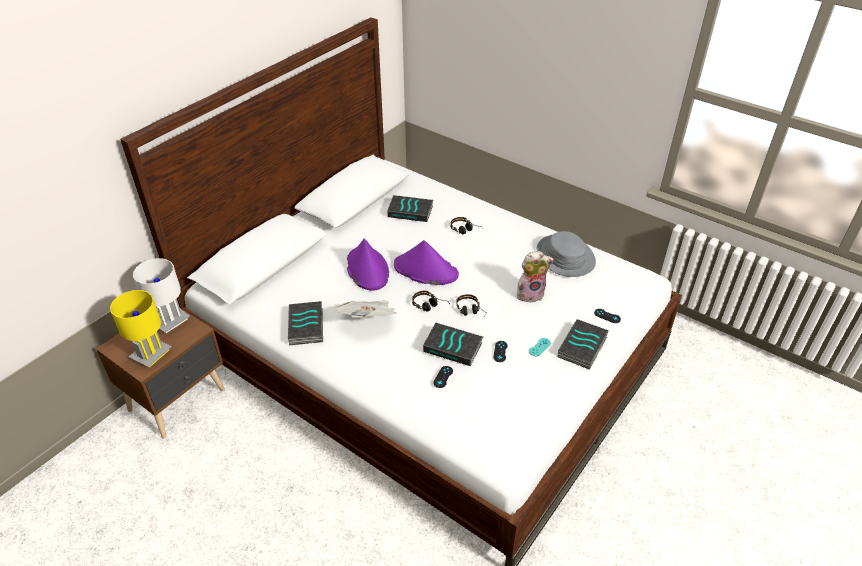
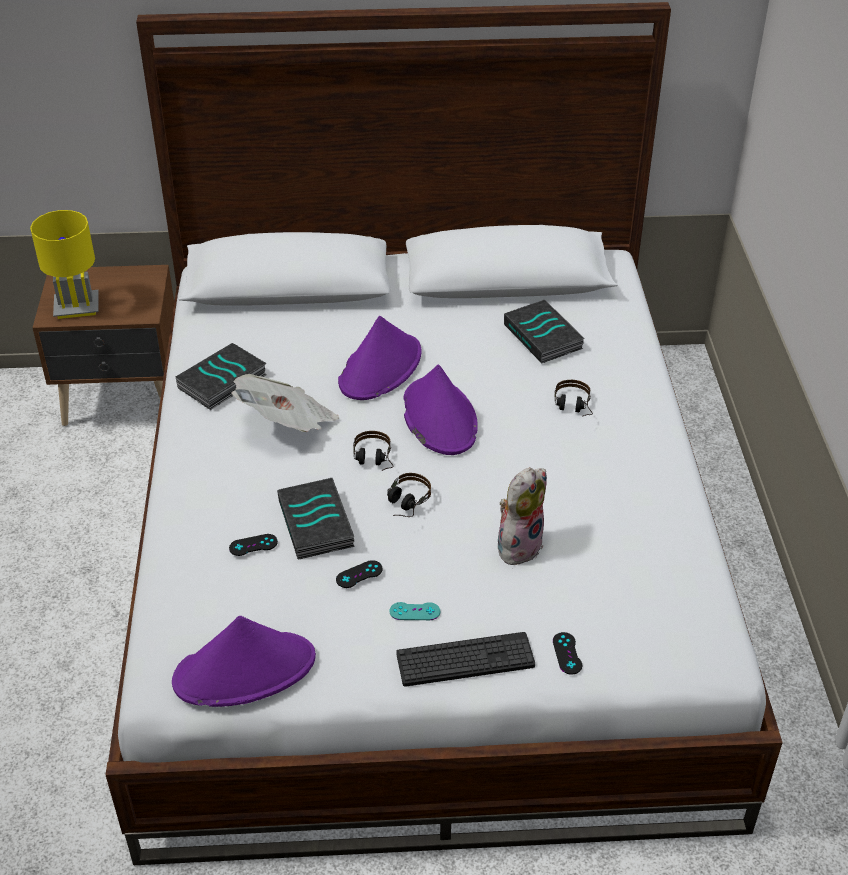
camera: 50 degrees right, 0 degrees up
white table lamp [133,258,190,333] -> none
plush toy [517,251,554,303] -> plush toy turned 90 degrees counterclockwise [498,467,547,565]
grey hat [537,231,596,277] -> none
book [557,319,609,370] -> keyboard [396,632,535,687]
none -> purple hat [172,616,316,707]

